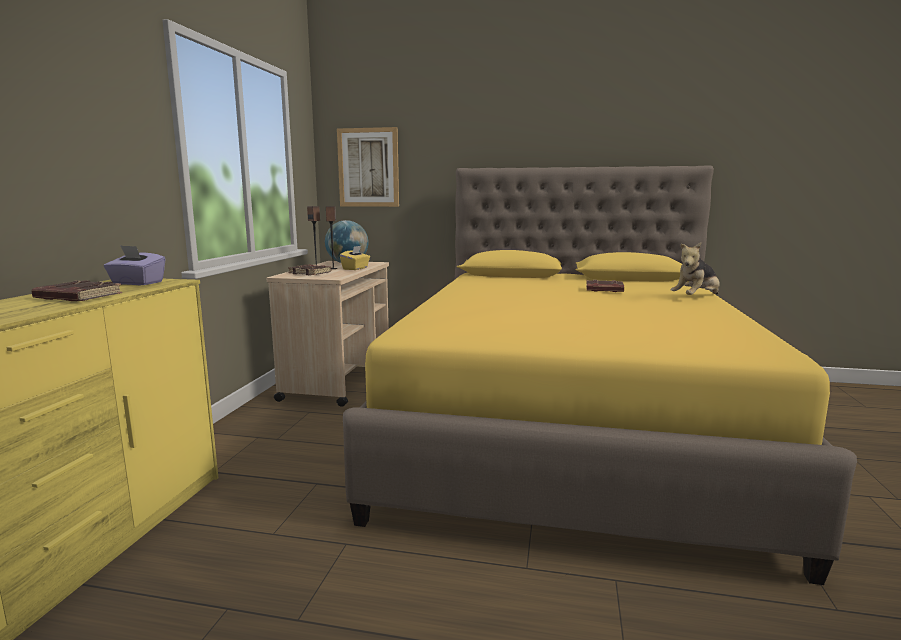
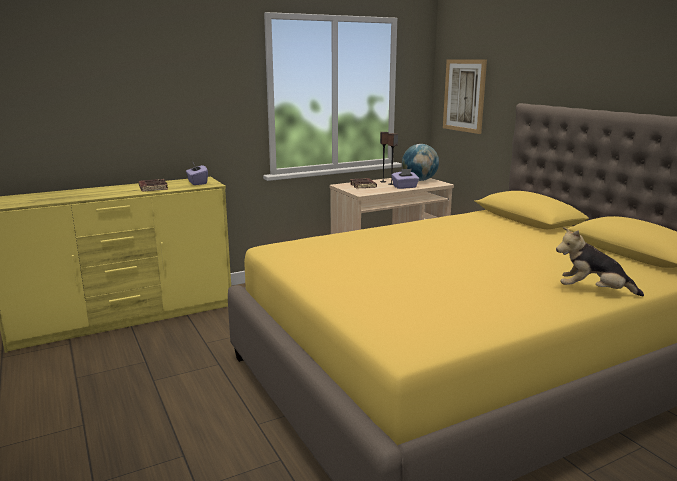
camera: 50 degrees right, 5 degrees up
yellow tissue box [340,246,370,270] -> purple tissue box [391,169,419,189]
brown book [586,280,624,292] -> none

